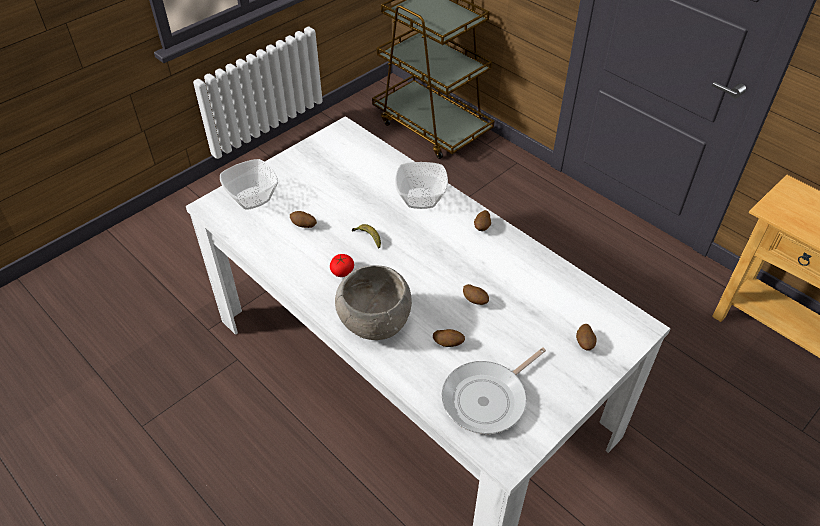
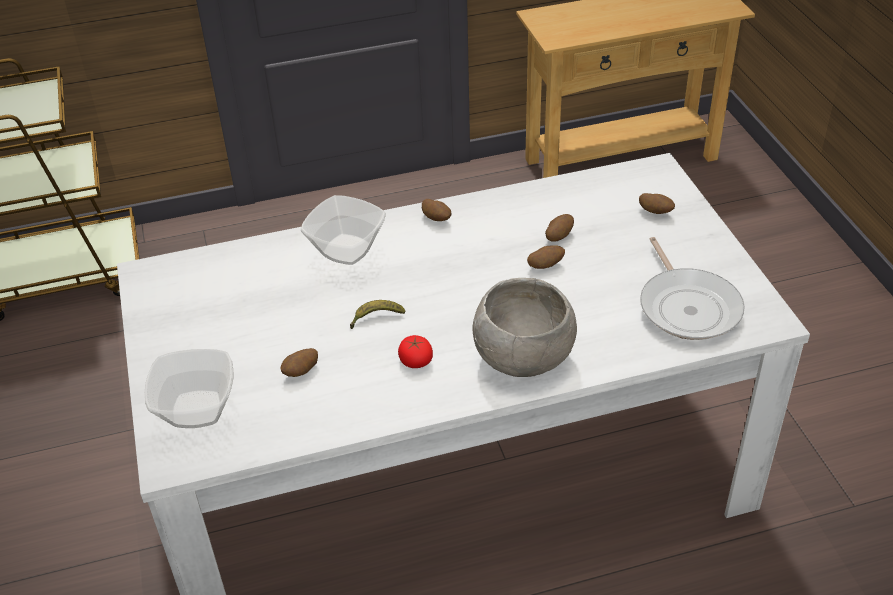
camera: 60 degrees left, 5 degrees down
potato [433,329,465,347] -> potato moved to [545,214,574,242]

